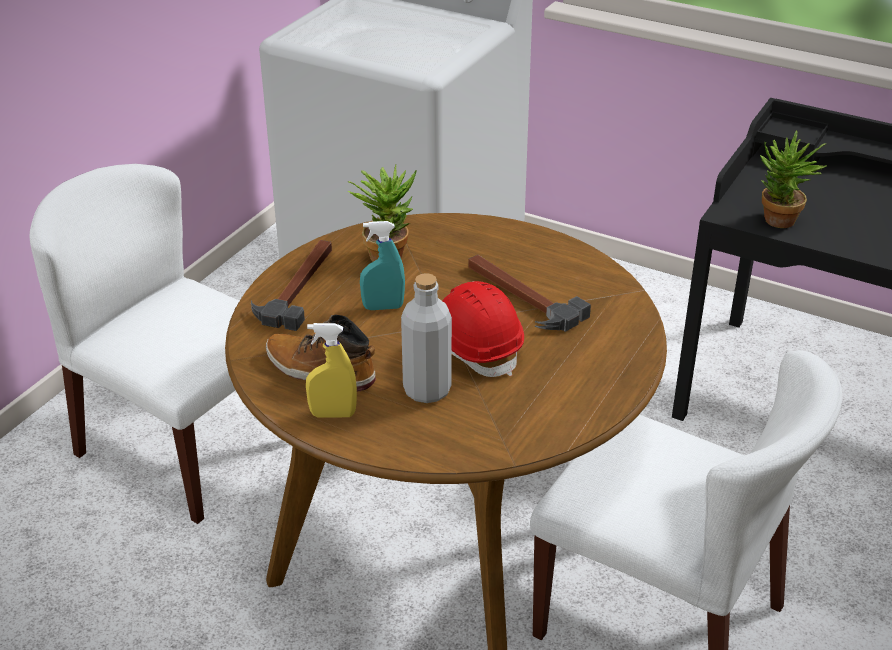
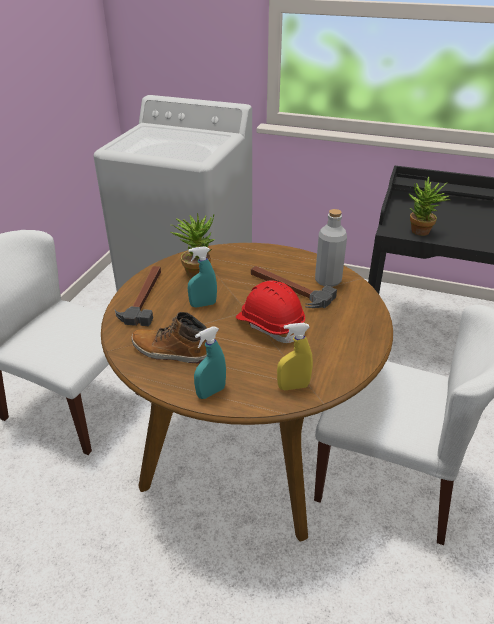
camera: 10 degrees left, 0 degrees up
yellow spray bottle [306,323,357,418] -> yellow spray bottle moved to [277,323,313,390]
grey bottle [401,273,452,403] -> grey bottle moved to [315,209,347,287]
none -> turquoise spray bottle [194,326,226,399]

